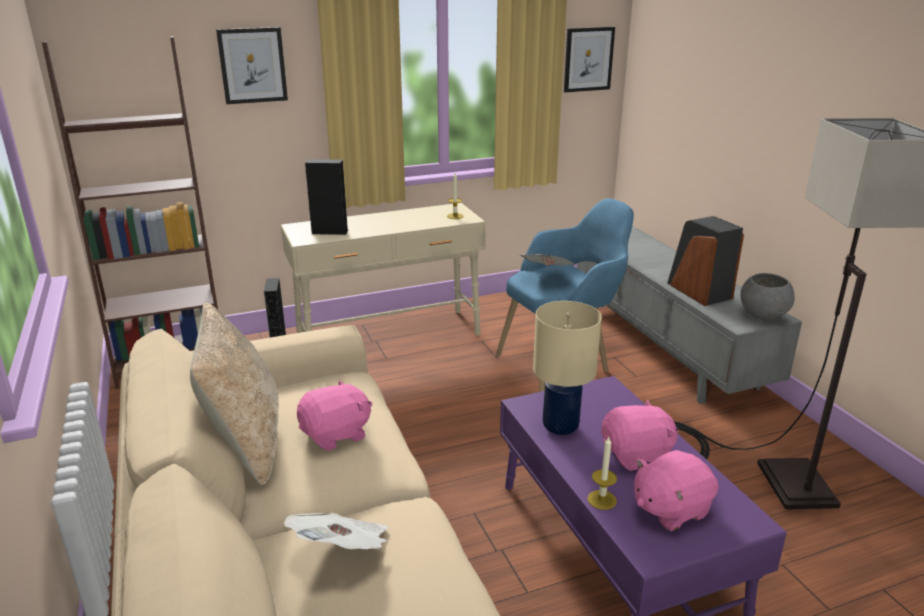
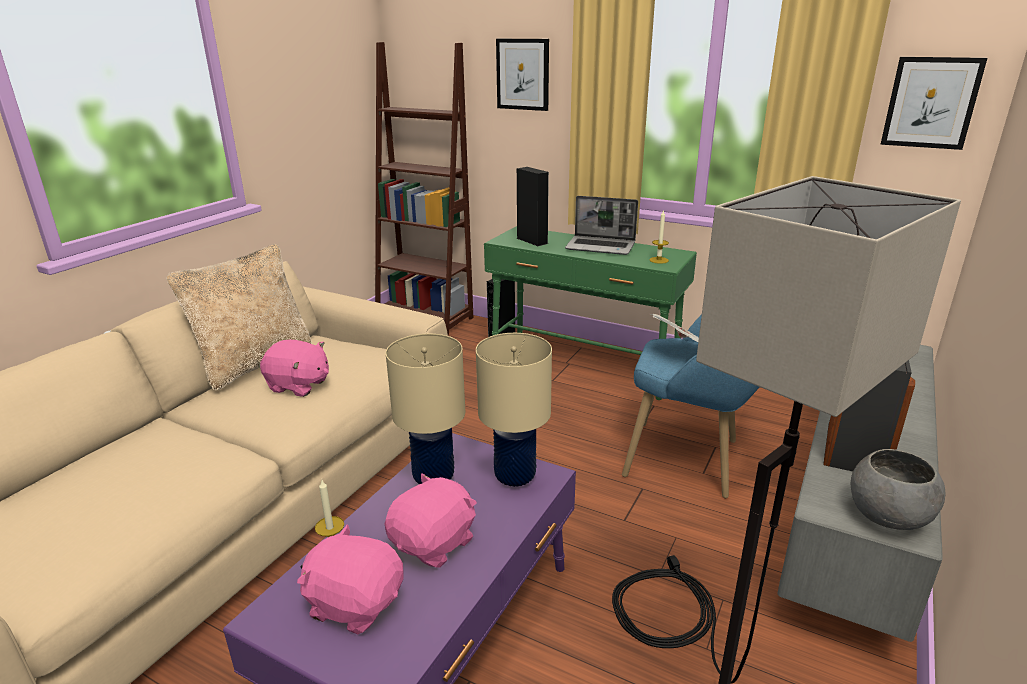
camera: 50 degrees right, 0 degrees up
beige console table [281,203,486,336] -> green console table [484,226,697,400]
newspaper [284,513,388,549] -> none
pink plush toy [601,400,678,471] -> pink plush toy turned 90 degrees counterclockwise [385,474,477,568]
none -> beige table lamp [476,333,552,487]
none -> laptop [565,196,638,255]

